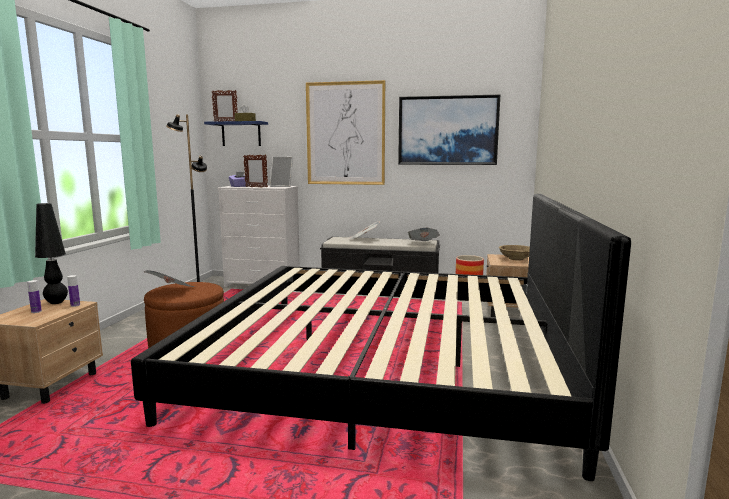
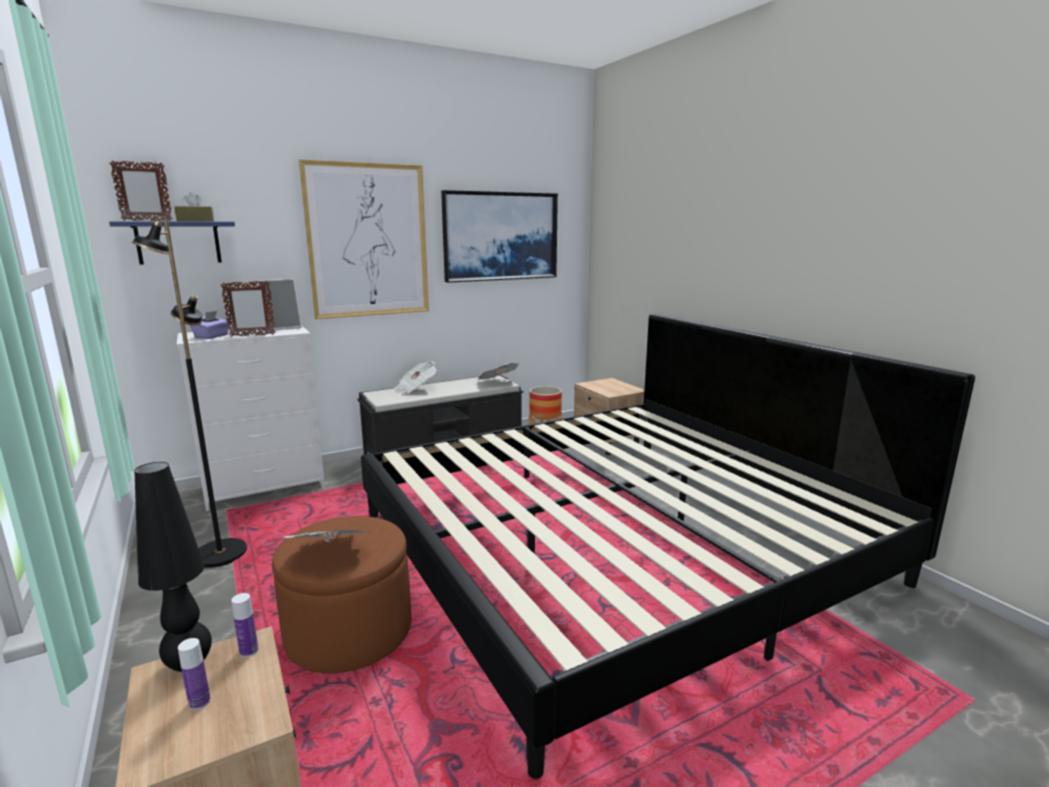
camera: 40 degrees left, 5 degrees up
beige bowl [499,245,530,260] -> none

